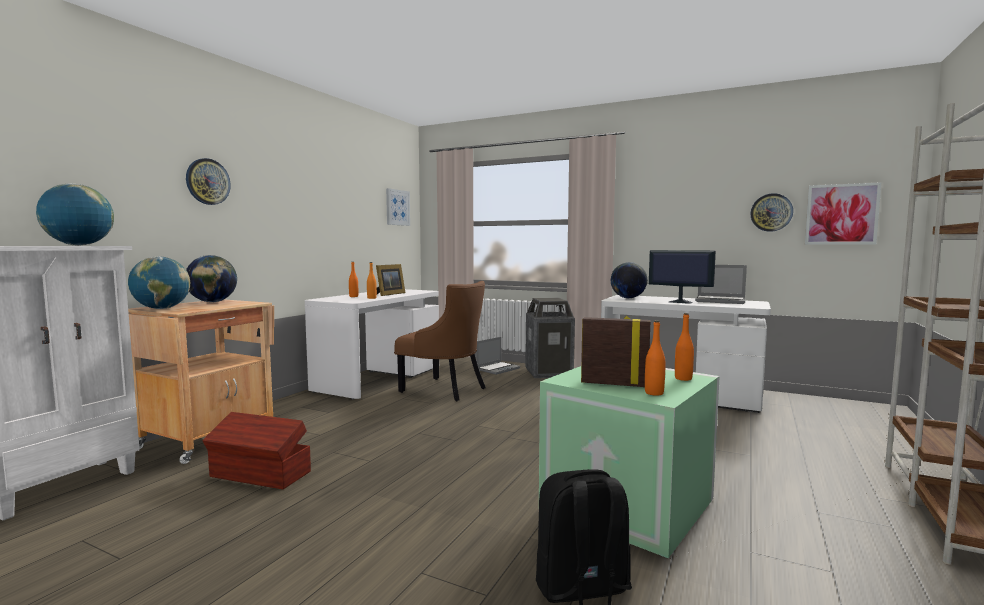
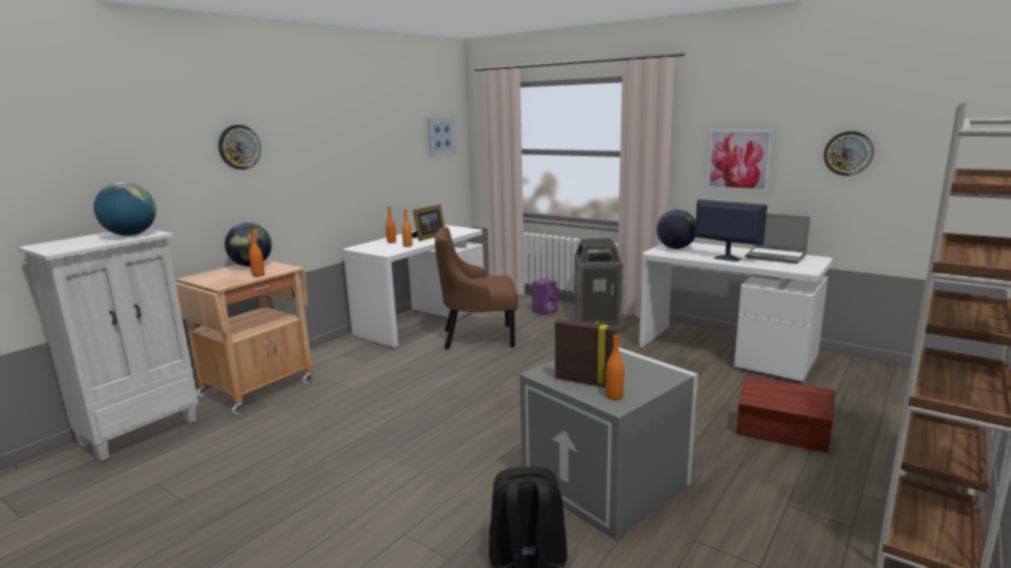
camera: 10 degrees right, 10 degrees up
globe [128,256,190,309] -> none
brown storage box [202,412,311,489] -> brown storage box moved to [737,376,835,453]
brown chair [394,281,486,401] -> brown chair turned 135 degrees clockwise [434,226,518,350]
laptop [476,337,520,375] -> purple speaker [532,278,558,315]
green storage box [539,366,720,559] -> grey storage box [520,348,698,540]
orange bottle [675,313,694,381] -> orange bottle moved to [249,230,265,277]
picture [805,182,881,244] -> picture moved to [706,130,773,192]

